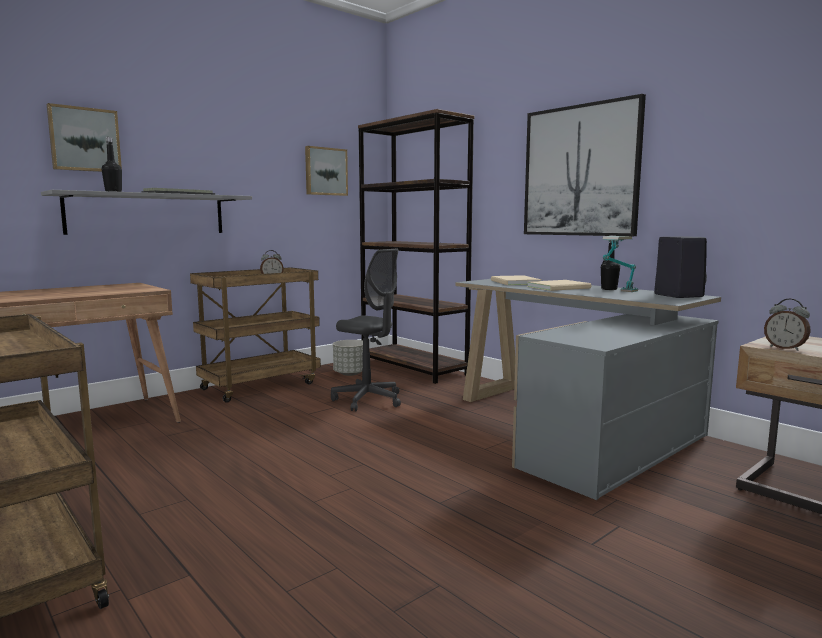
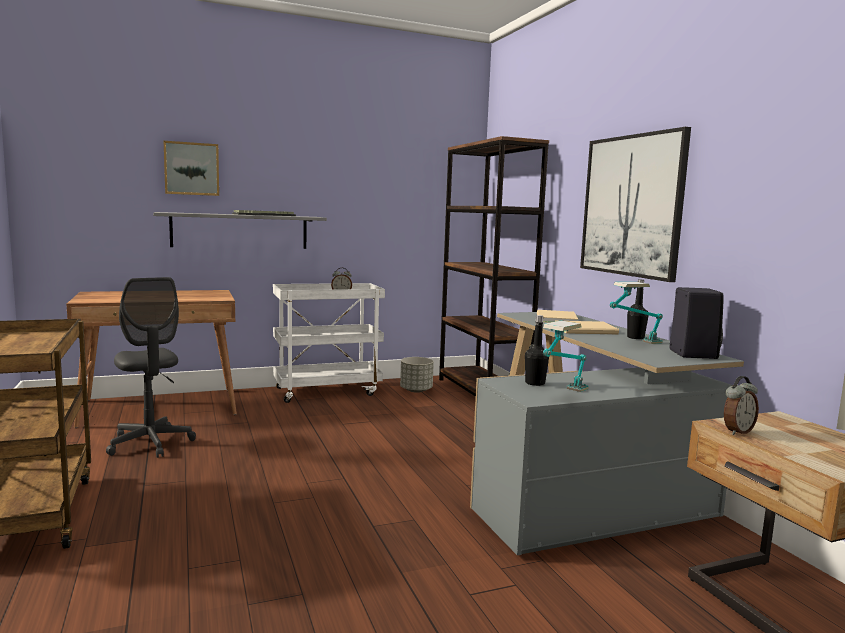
camera: 20 degrees right, 0 degrees up
black bottle [101,137,122,192] -> black bottle moved to [525,315,549,386]
brown cart [190,267,321,403] -> white cart [273,283,385,403]
picture [305,146,348,196] -> none
grey office chair [331,249,401,411] -> grey office chair moved to [106,277,196,458]
alarm clock [764,299,811,351] -> alarm clock turned 105 degrees counterclockwise [724,376,759,435]
none -> table lamp [543,320,589,392]

